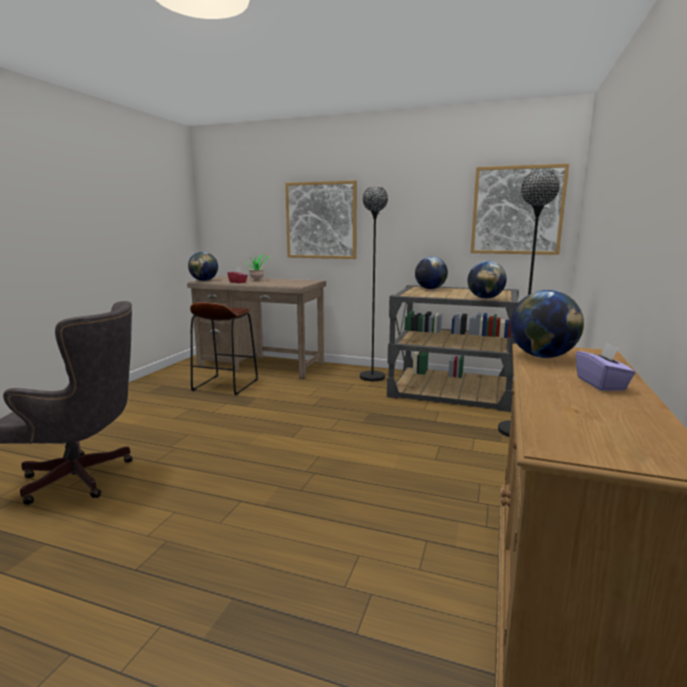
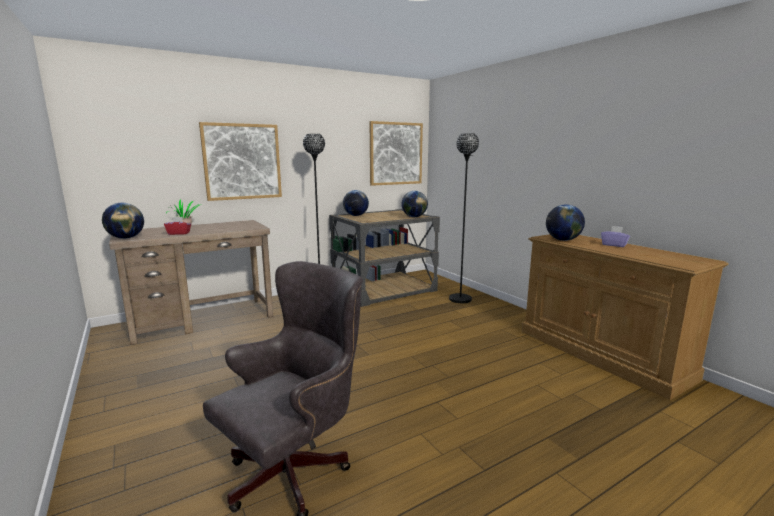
camera: 50 degrees left, 0 degrees up
brown stool [190,302,258,395] -> none

